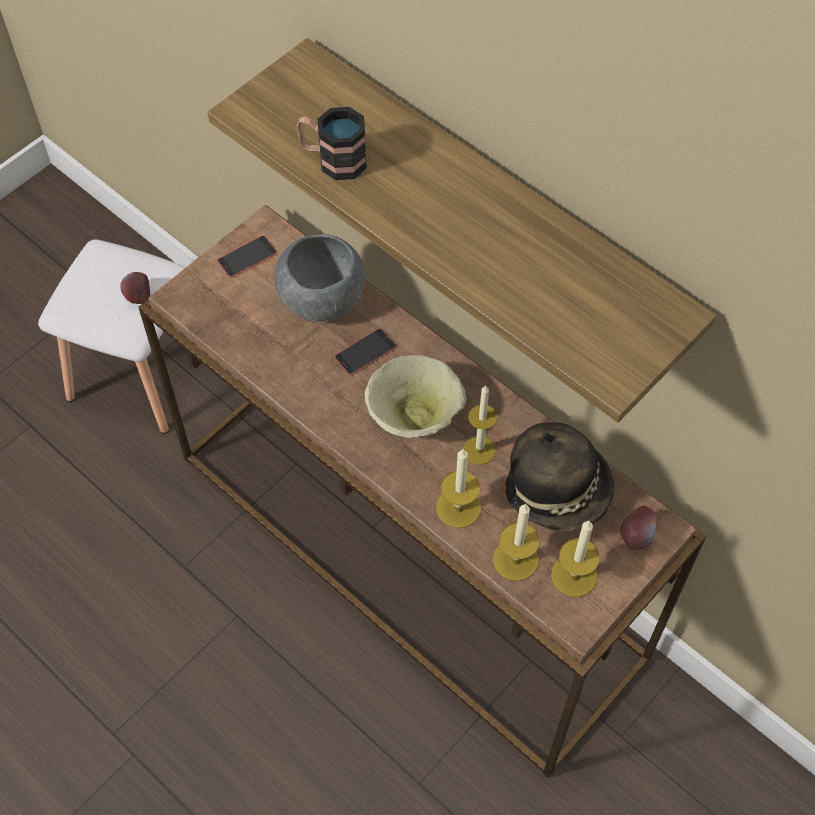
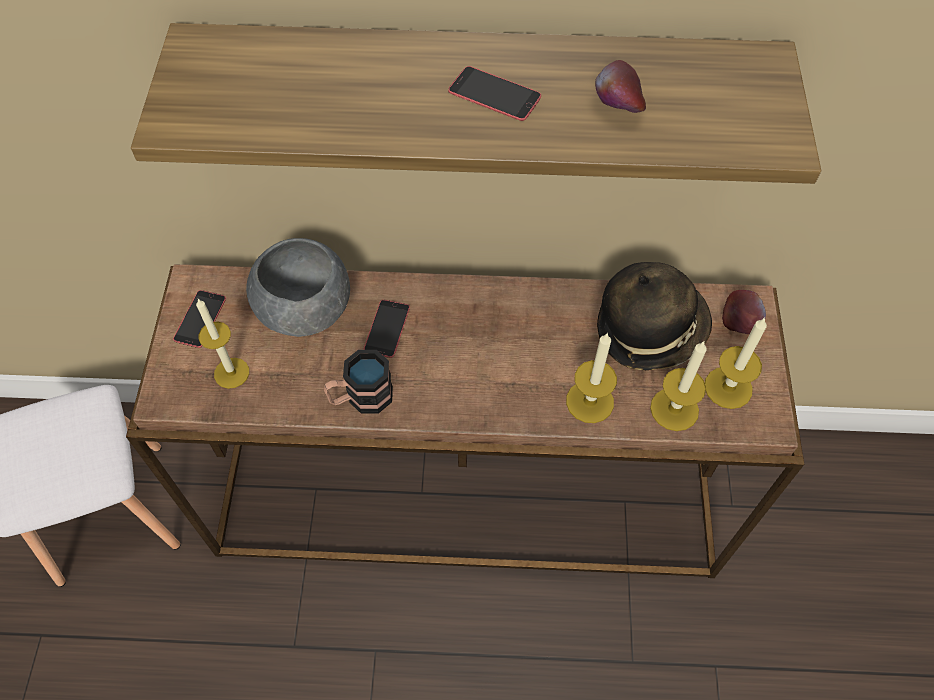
camera: 40 degrees left, 0 degrees up
apple [120,272,150,304] -> apple moved to [595,60,646,113]
mug [297,107,367,180] -> mug moved to [324,350,393,413]
beige bowl [365,355,466,438] -> none
candle [463,385,497,465] -> candle moved to [196,299,249,389]
none -> phone [448,66,541,121]

